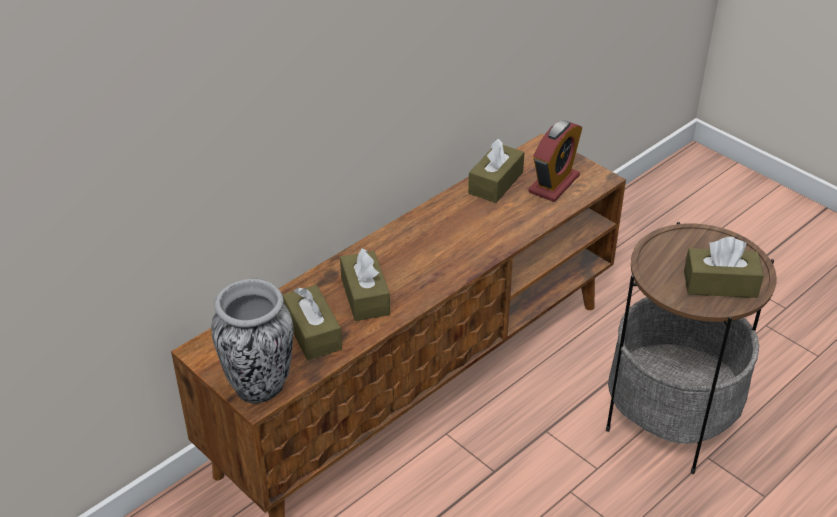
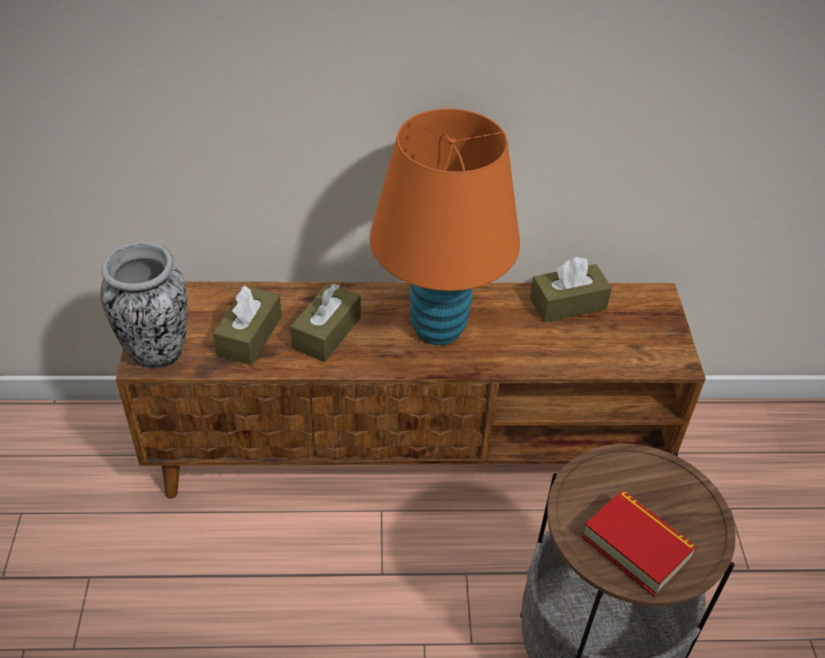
camera: 40 degrees right, 5 degrees up
alarm clock [529,120,582,202] -> none
brown tissue box [684,237,764,298] -> book [582,491,697,597]
none -> orange table lamp [370,108,520,345]

